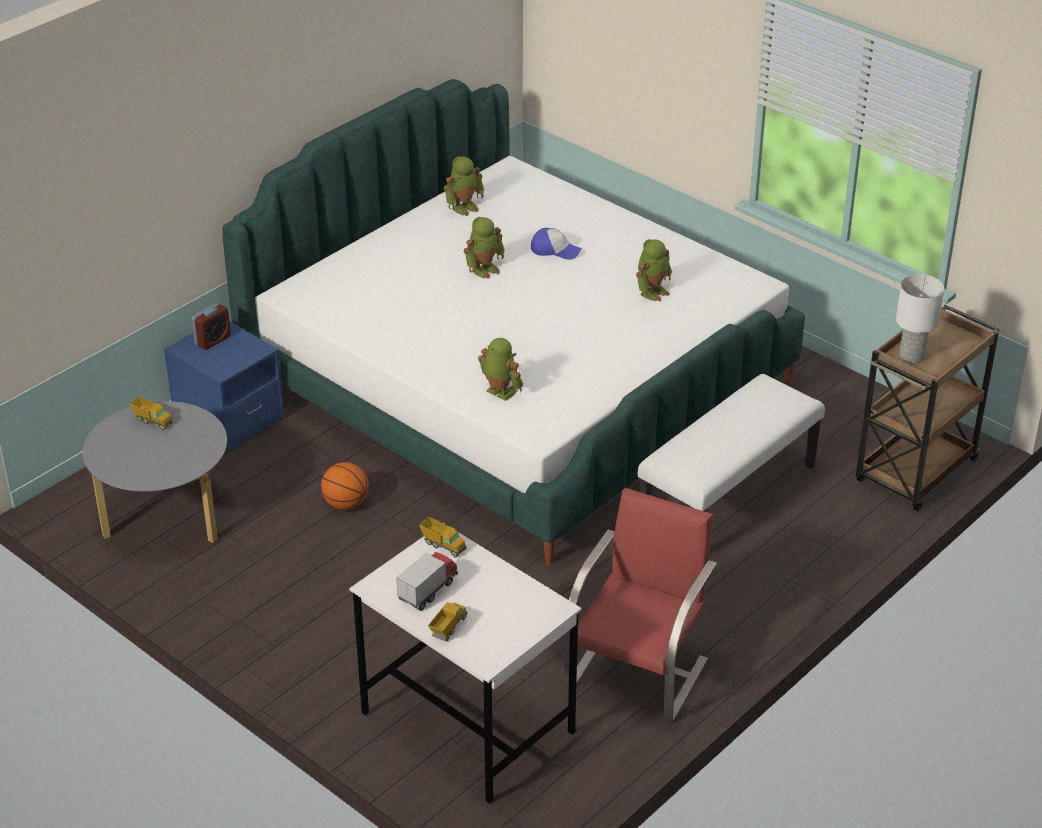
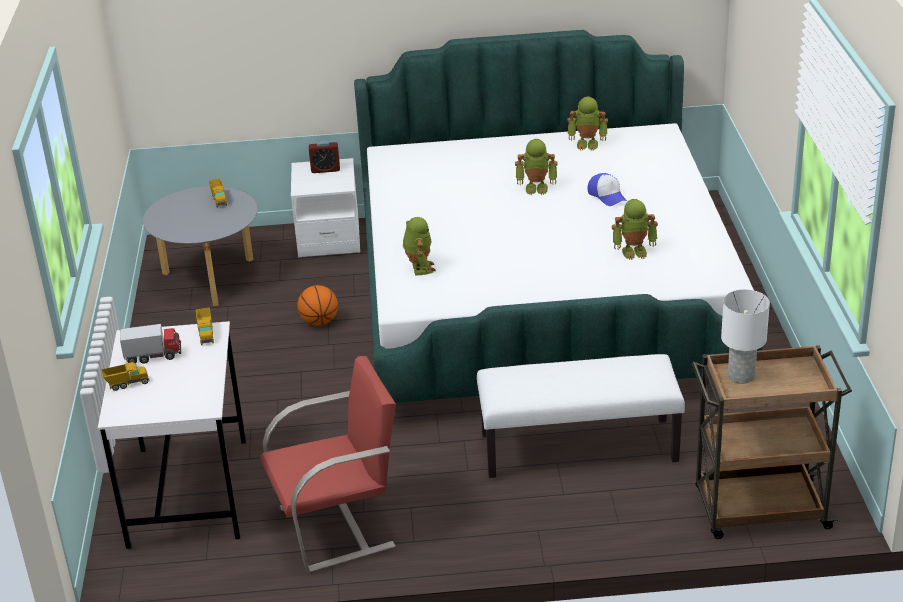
camera: 45 degrees right, 5 degrees down
blue nightstand [164,321,284,452] -> white nightstand [291,158,360,257]

